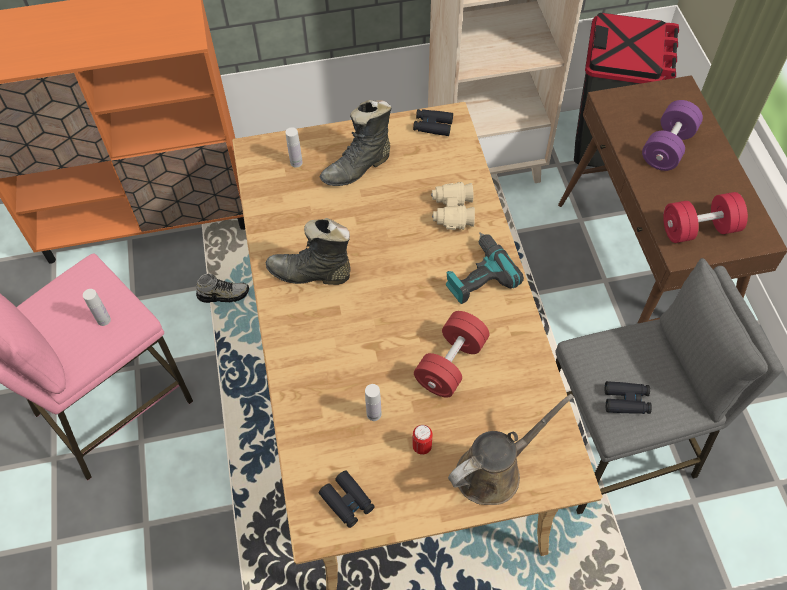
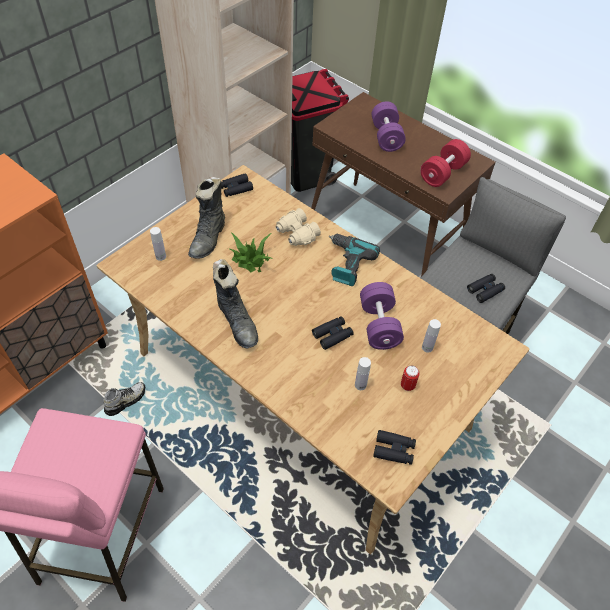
camera: 40 degrees left, 5 degrees down
white bottle [83,289,111,326] -> white bottle moved to [422,319,441,353]
black boot [265,218,351,285] -> black boot turned 90 degrees counterclockwise [213,259,258,348]
red dumbbell [414,311,489,397] -> purple dumbbell [360,282,404,350]
brown watering can [448,394,574,505] -> none
none -> potted plant [228,233,272,272]
none -> black binoculars [312,316,354,350]

